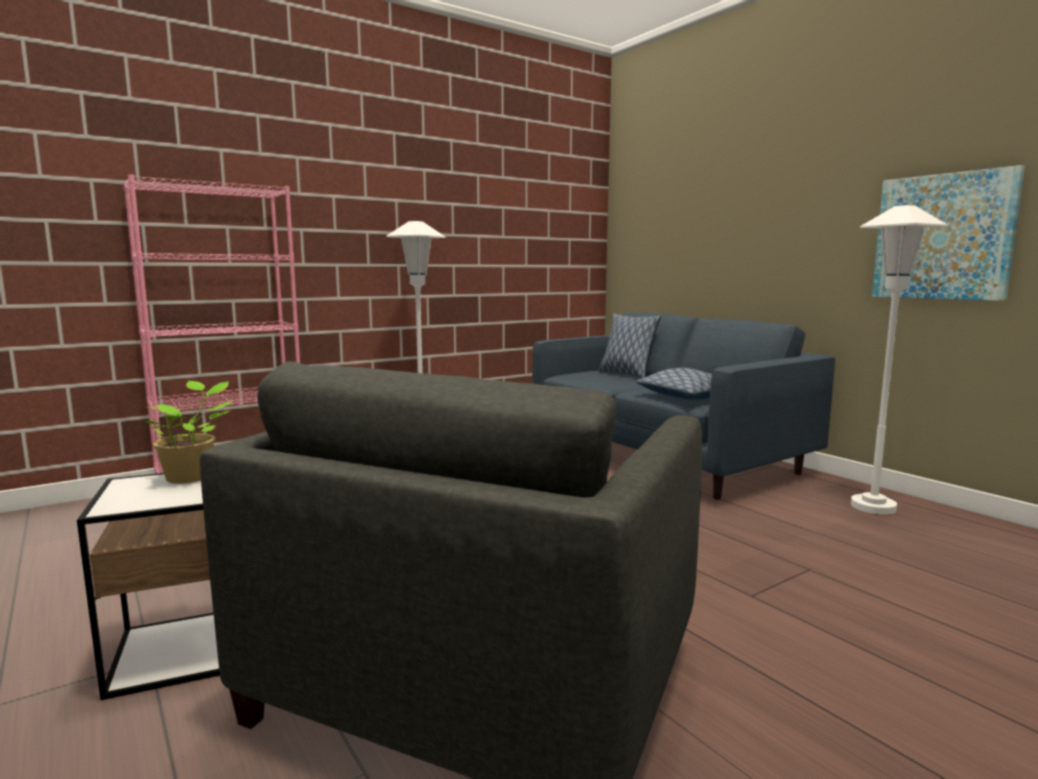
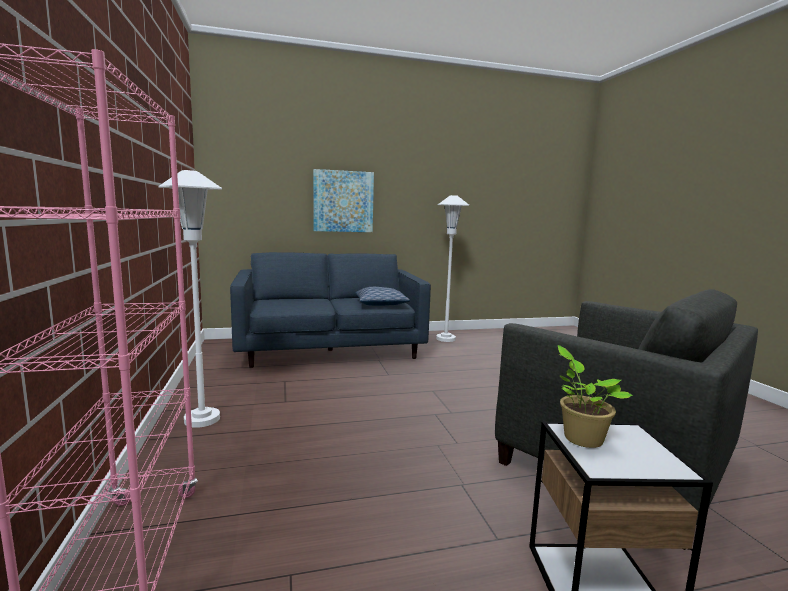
camera: 70 degrees left, 0 degrees up
pillow [599,314,661,378] -> none
picture [872,165,1025,301] -> picture moved to [313,169,374,232]

